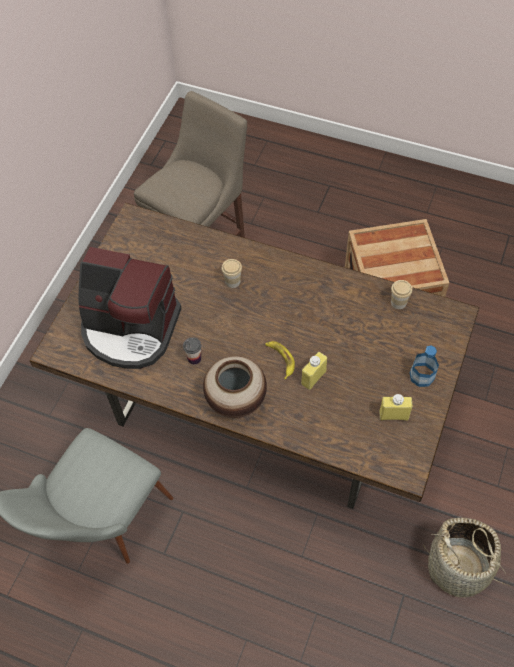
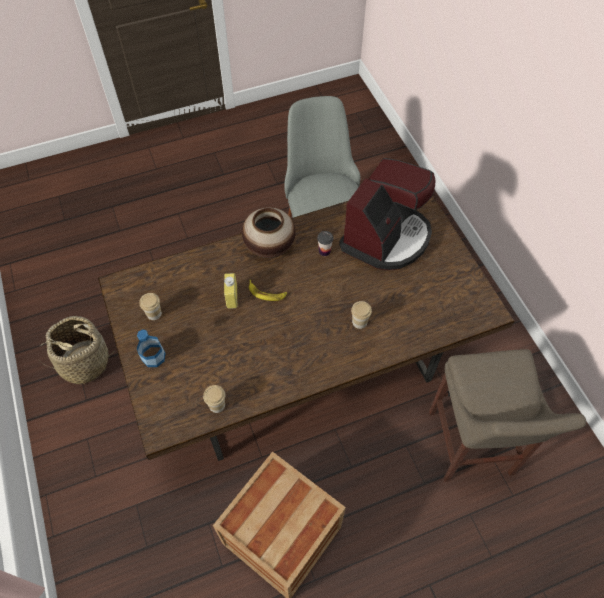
camera: 135 degrees right, 0 degrees up
coffee machine [78,247,182,369] -> coffee machine turned 150 degrees clockwise [339,158,436,270]
yellow bottle [379,394,412,420] -> cup [139,293,162,320]

